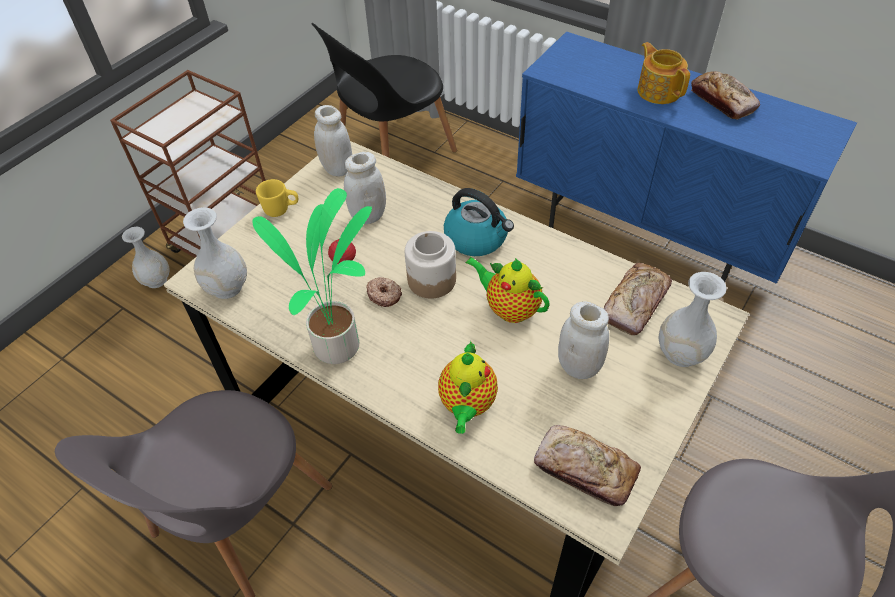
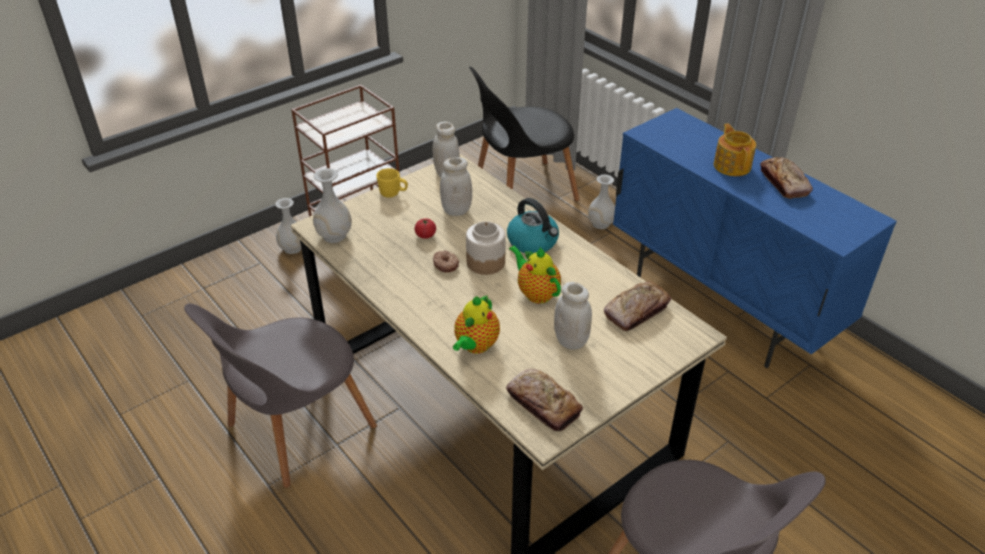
camera: 15 degrees right, 10 degrees down
potted plant [253,188,372,364] -> none
white vase [659,272,727,367] -> white vase moved to [588,175,615,229]

